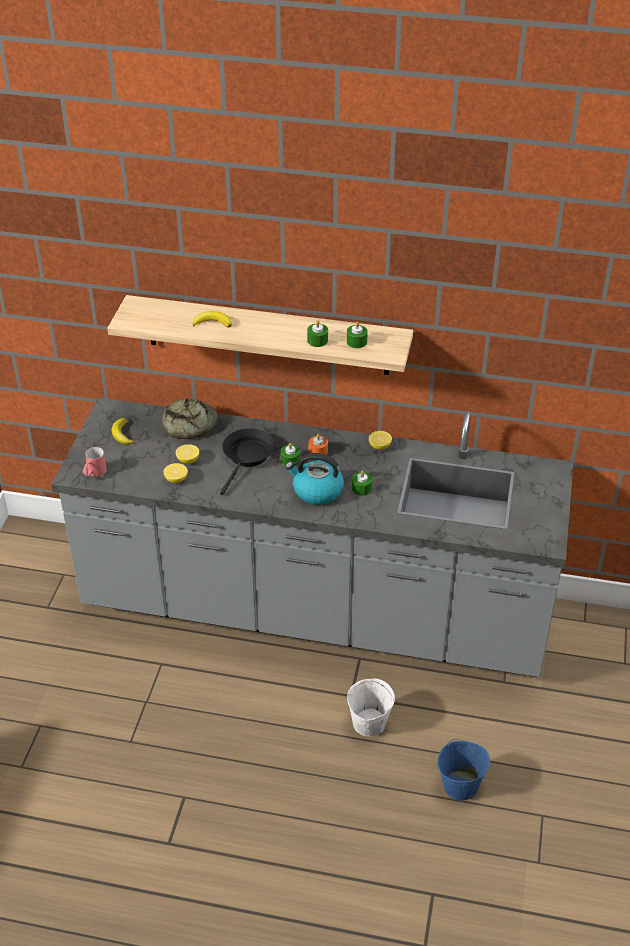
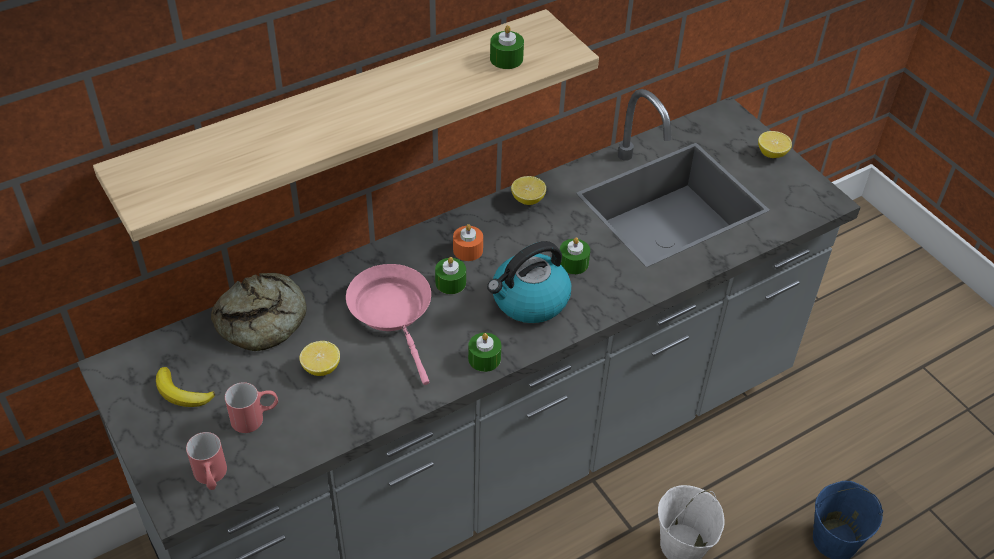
camera: 45 degrees left, 5 degrees up
lemon [164,463,188,483] -> lemon moved to [758,131,792,158]
banana [193,311,232,328] -> none
black frying pan [220,428,275,495] -> pink frying pan [346,264,431,385]
green candle [307,320,328,347] -> green candle moved to [468,333,501,372]
none -> red mug [225,382,278,433]

